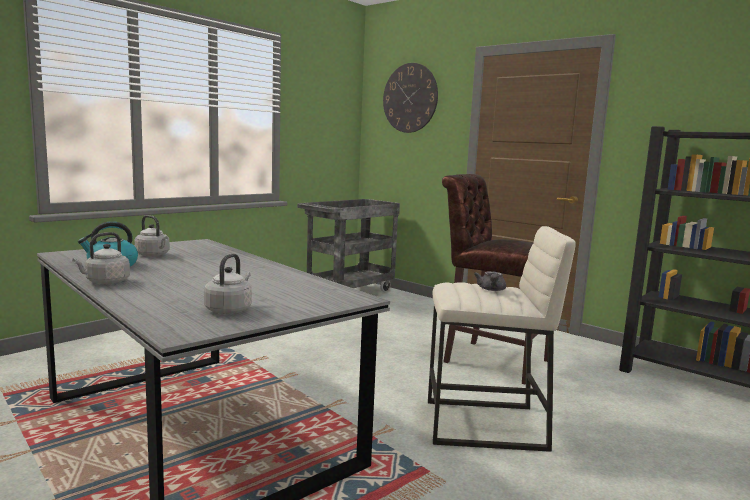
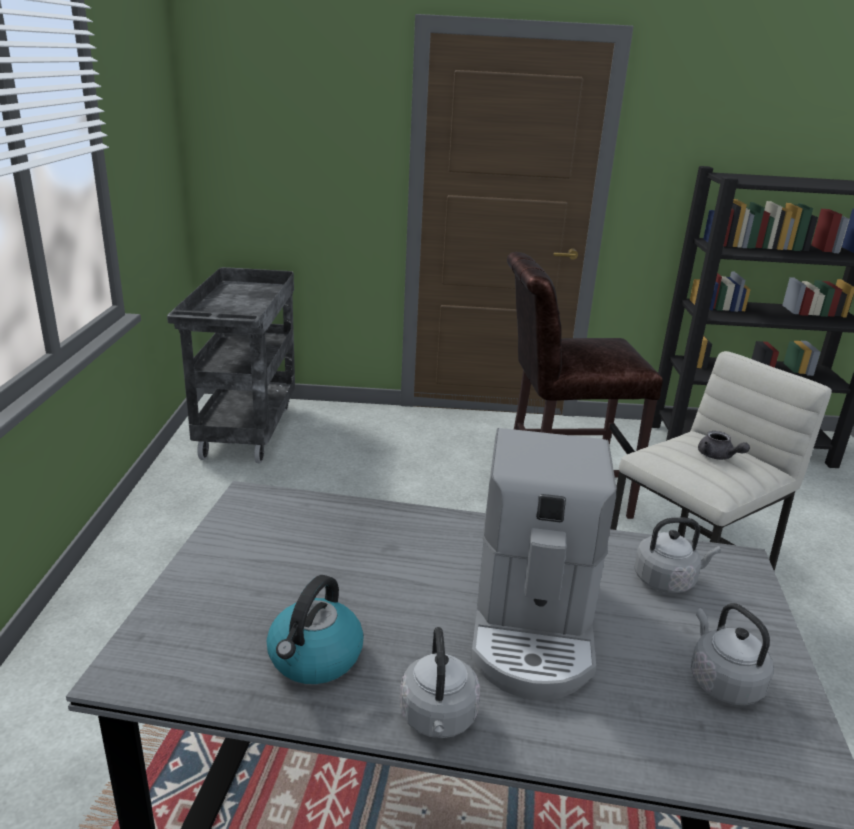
camera: 40 degrees left, 15 degrees up
grey kettle [135,215,170,256] -> grey kettle moved to [634,517,721,593]
wall clock [383,63,438,133] -> none
none -> coffee machine [471,428,617,700]

